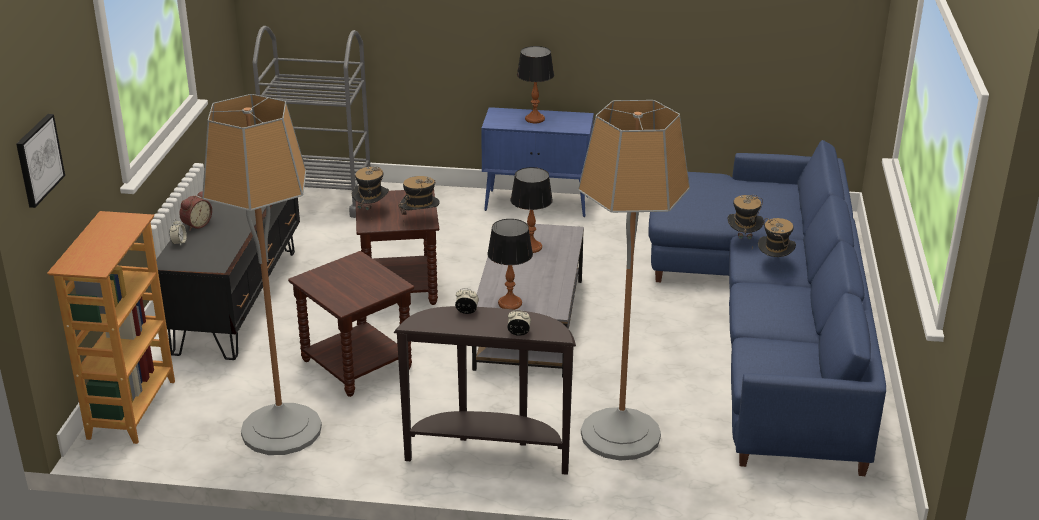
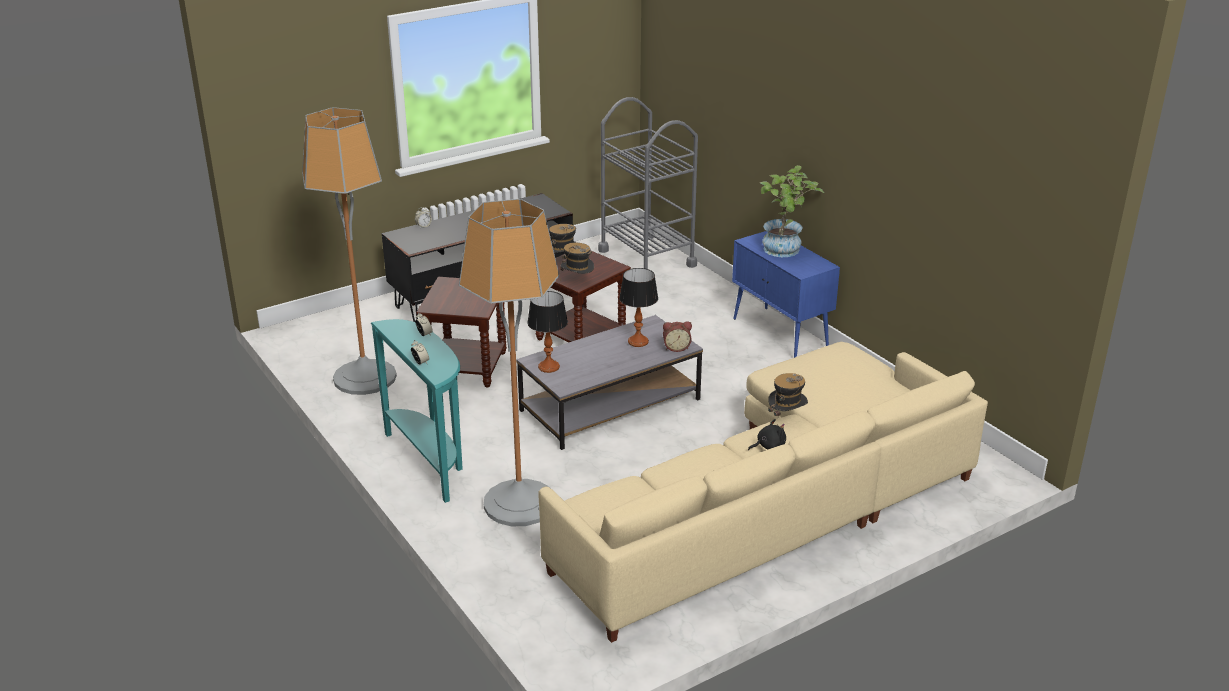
camera: 50 degrees right, 0 degrees up
picture [16,114,65,208] -> none
bookcase [47,211,175,444] -> none
alarm clock [179,191,212,231] -> alarm clock moved to [663,321,692,352]
brown console table [394,306,576,475] -> turquoise console table [371,319,463,503]
table lamp [517,46,554,123] -> potted plant [760,165,824,257]
blue sofa [648,140,886,476] -> beige sofa [539,342,988,643]
hat [758,218,796,257] -> black plush toy [748,419,786,450]

